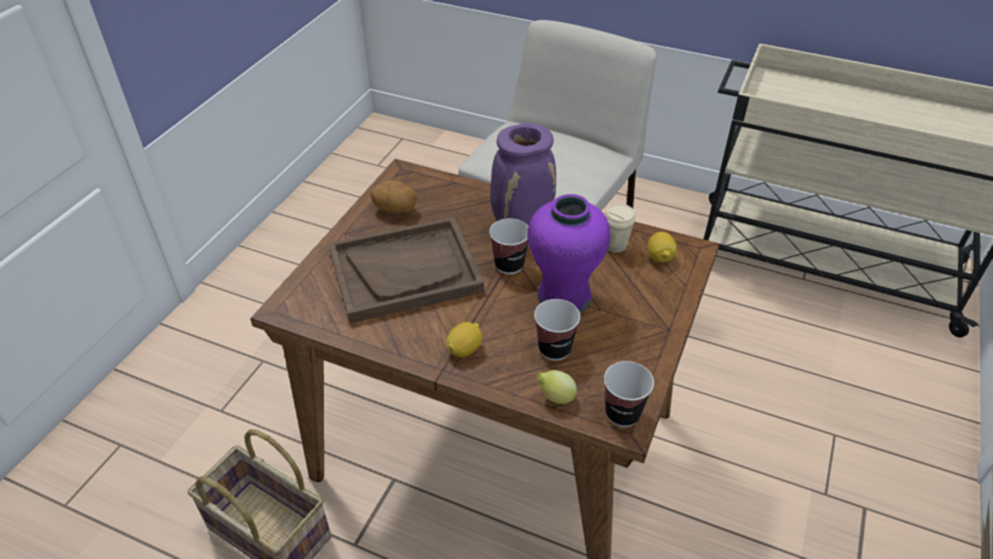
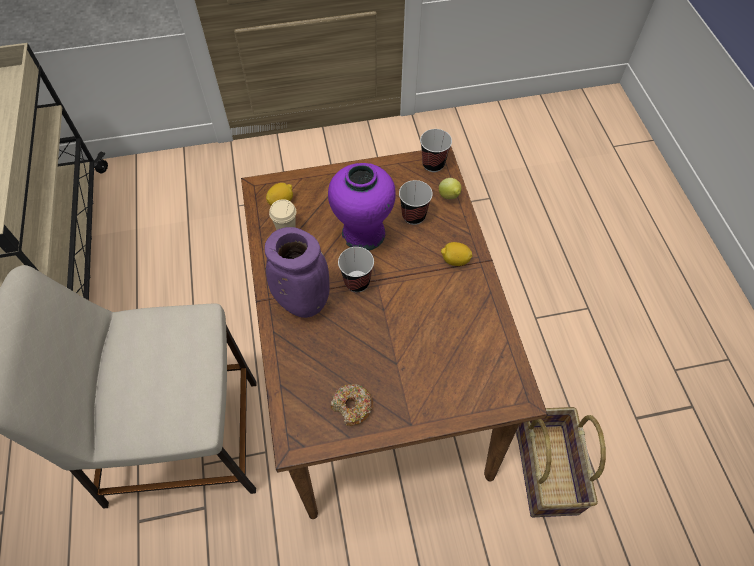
camera: 125 degrees left, 15 degrees up
brown tray [329,217,484,323] -> none
potato [370,180,417,214] -> donut [331,384,373,426]

